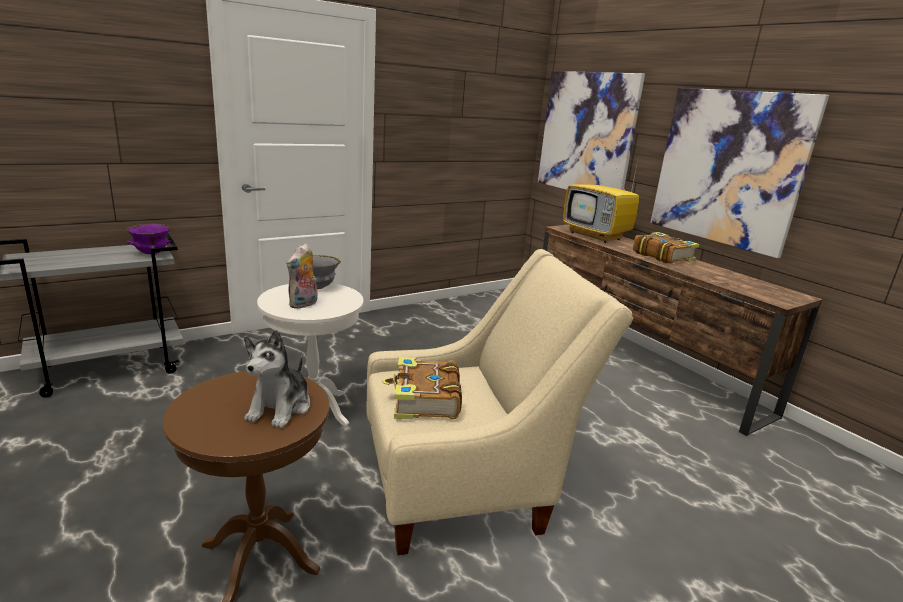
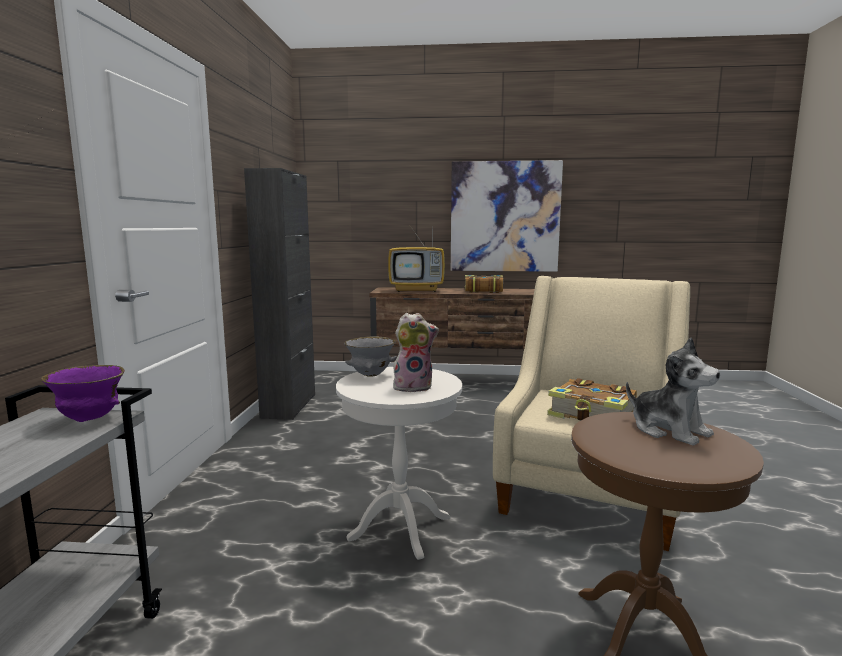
camera: 50 degrees left, 10 degrees down
plush toy [286,243,318,309] -> plush toy turned 75 degrees counterclockwise [393,313,439,393]
picture [538,71,645,190] -> none
none -> black cabinet [244,168,315,420]

